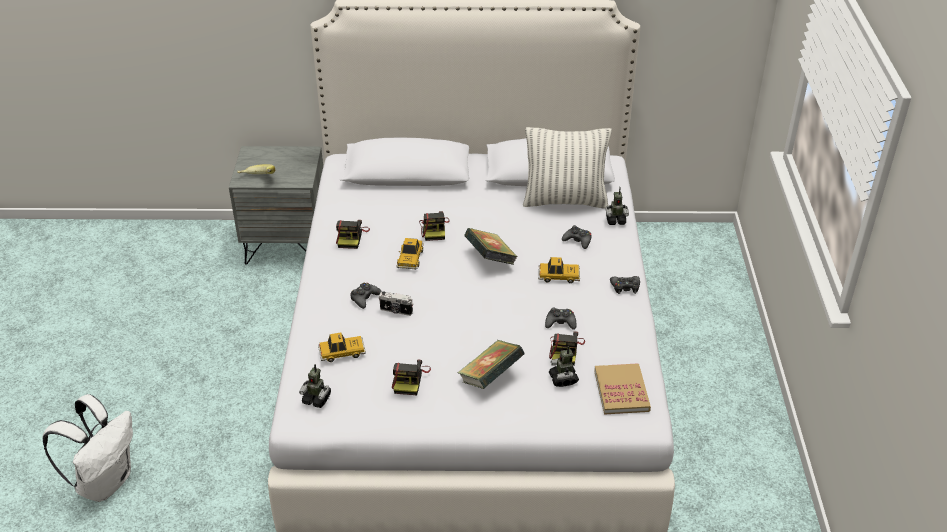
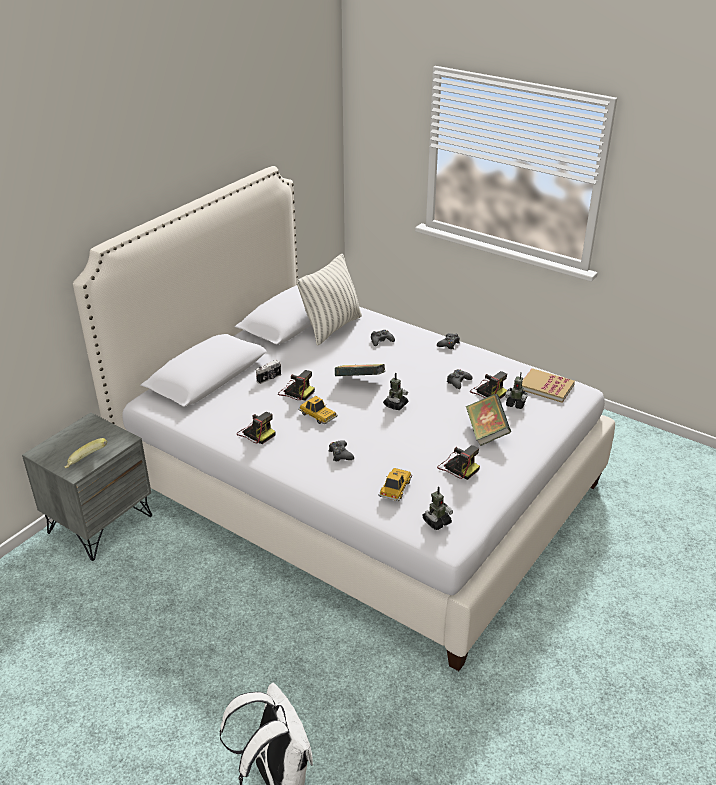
camera: 55 degrees left, 5 degrees down
camera [379,291,413,316] -> camera moved to [256,360,281,384]
toy car [538,257,580,283] -> none
toy robot [605,187,629,225] -> toy robot moved to [383,373,408,410]

